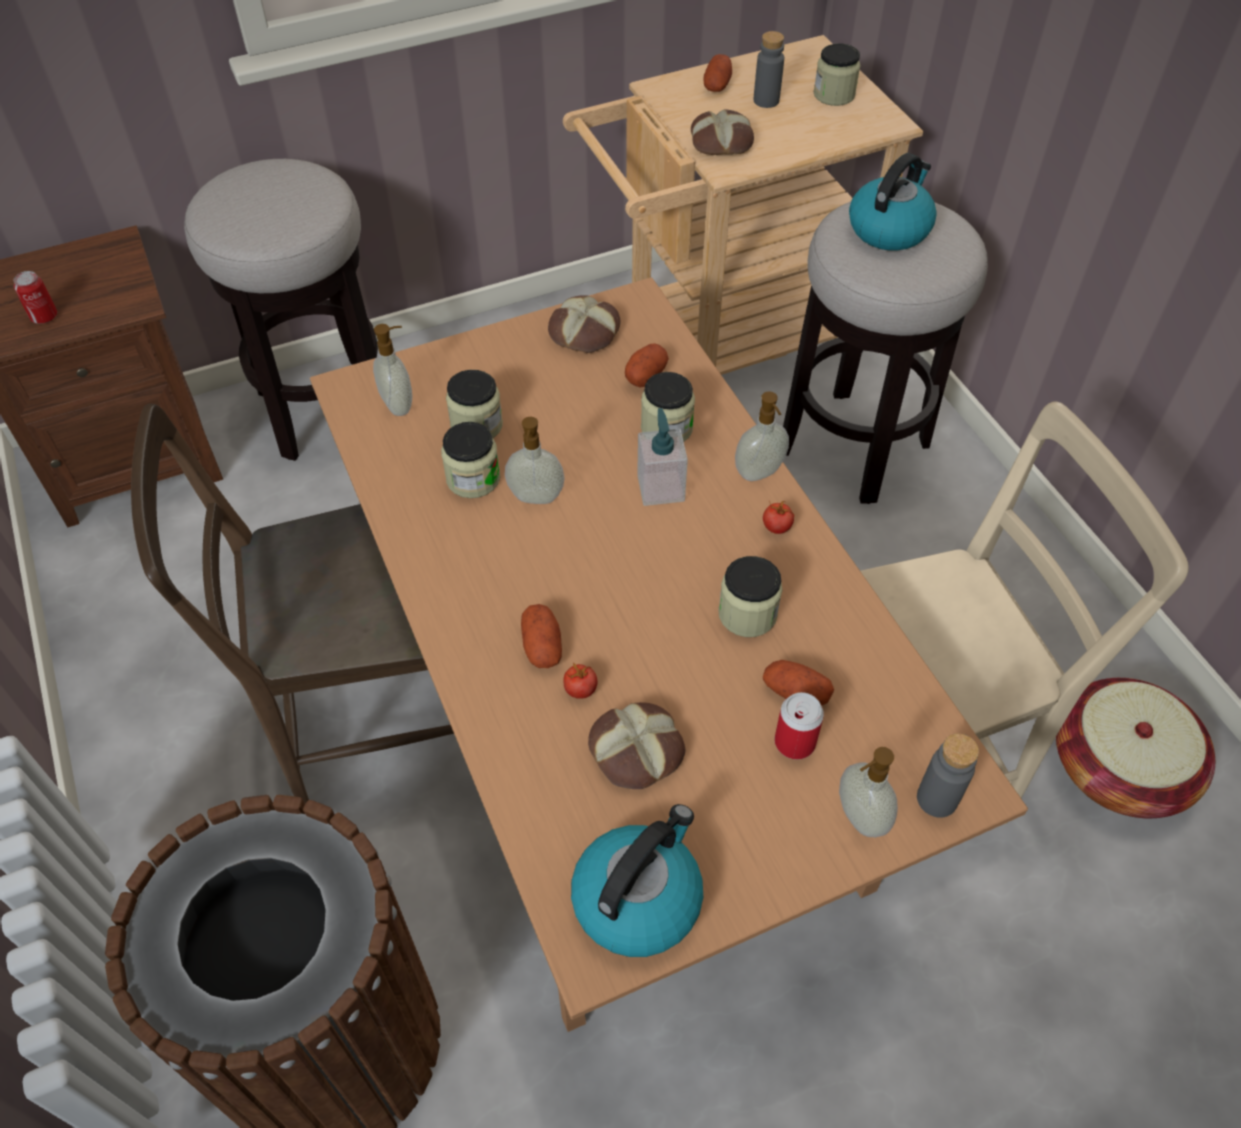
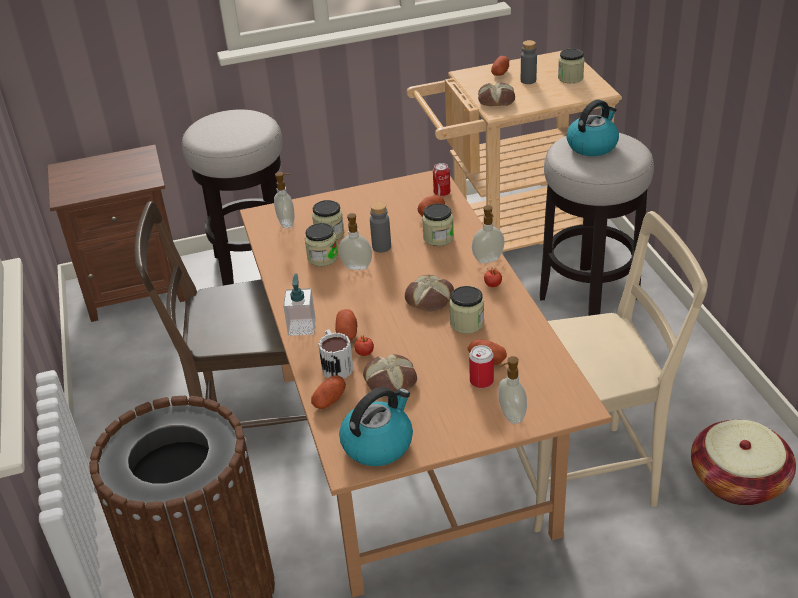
camera: 10 degrees right, 15 degrees down
can [13,271,57,324] -> can moved to [433,163,450,196]
bread [548,295,621,353] -> bread moved to [405,275,454,312]
soap dispenser [637,408,688,506] -> soap dispenser moved to [283,273,316,336]
grey bottle [917,733,979,818] -> grey bottle moved to [370,201,391,253]
none -> potato [311,375,346,409]
none -> mug [318,329,353,379]

